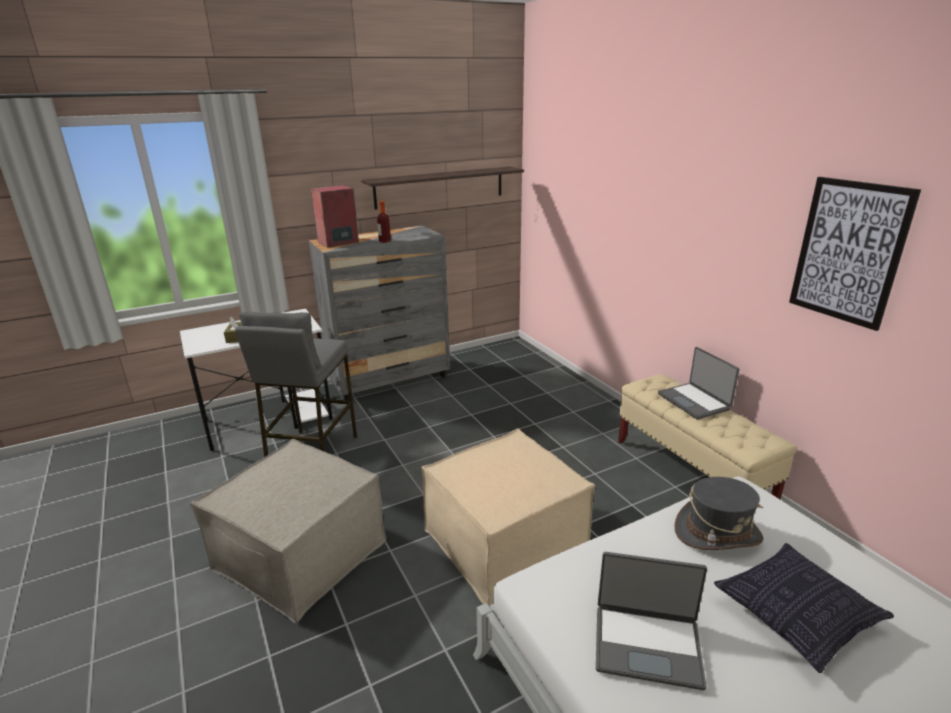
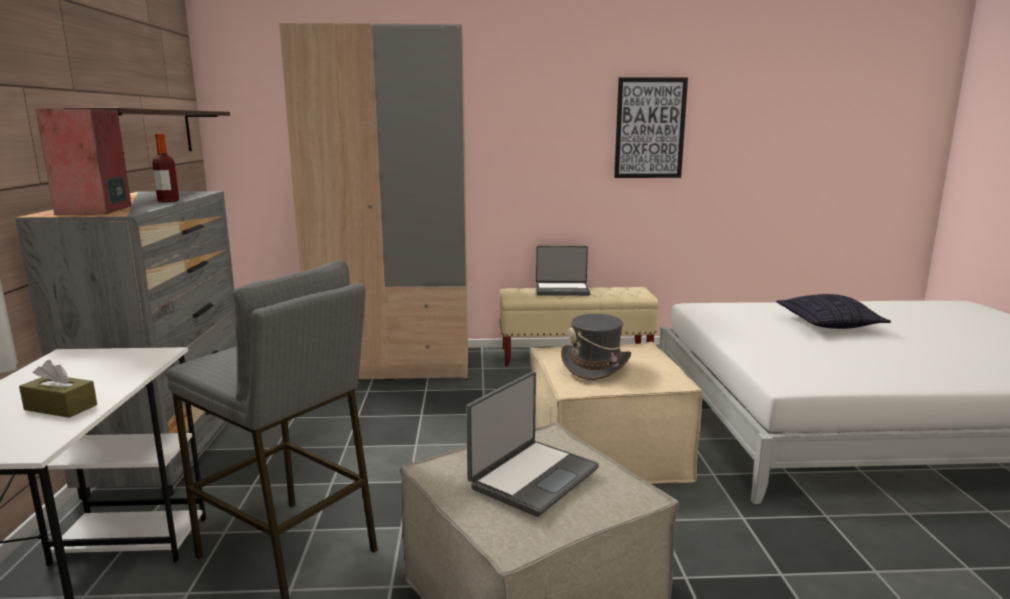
camera: 65 degrees left, 10 degrees down
laptop [596,552,707,690] -> laptop moved to [466,372,599,517]
grey hat [674,477,764,550] -> grey hat moved to [561,314,631,380]
none -> beige wardrobe [279,23,468,380]

